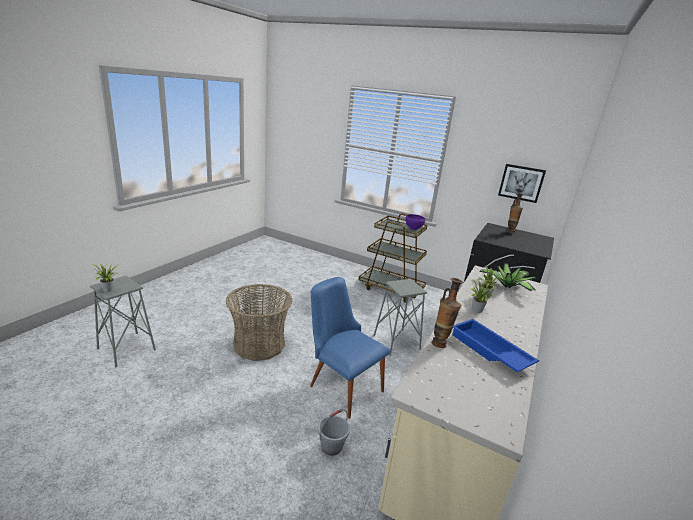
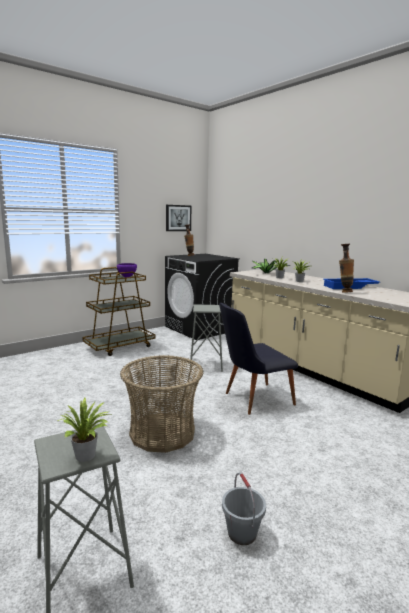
camera: 65 degrees left, 10 degrees down
blue chair [310,277,390,419] -> black chair [219,303,298,415]
grey bucket [318,409,350,456] -> grey bucket moved to [222,473,266,545]

